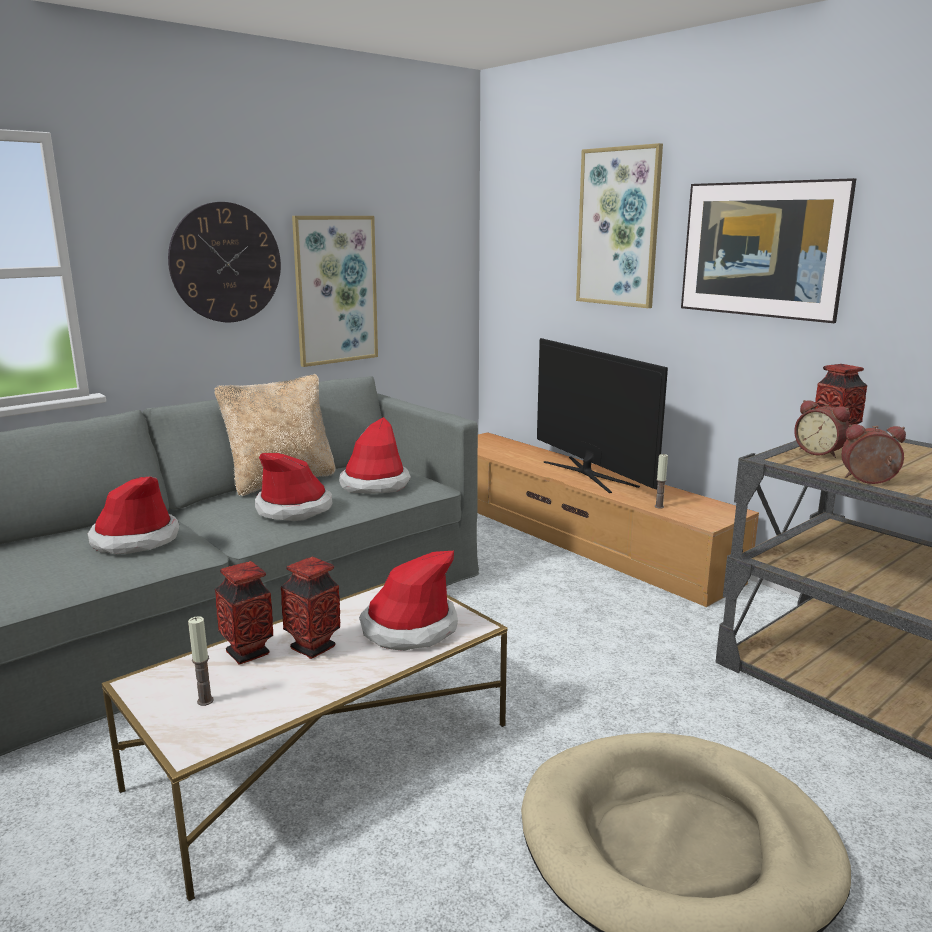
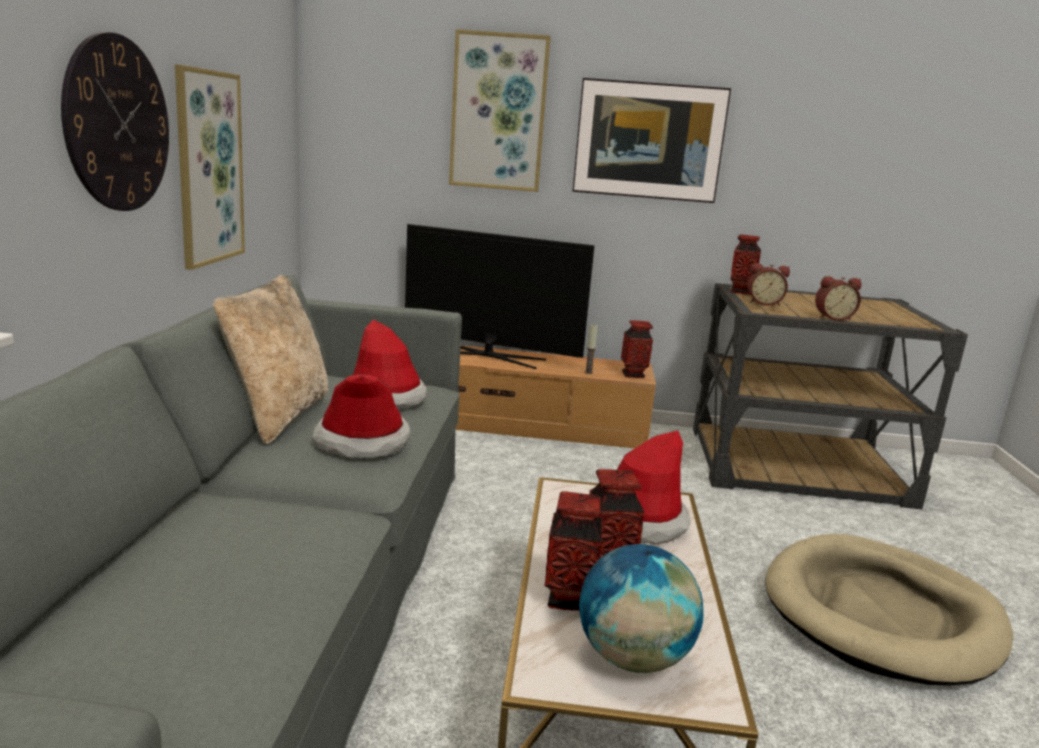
camera: 45 degrees left, 0 degrees up
hat [88,477,179,554] -> none
candle [188,616,214,706] -> globe [579,544,703,673]
alarm clock [841,424,906,484] -> alarm clock turned 150 degrees counterclockwise [815,276,862,321]
none -> vase [621,320,653,378]

